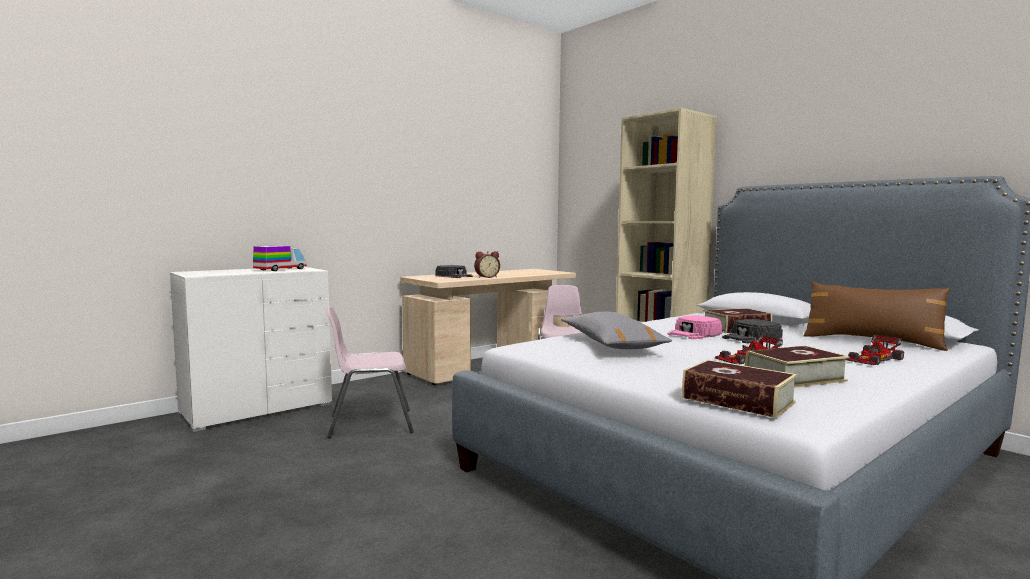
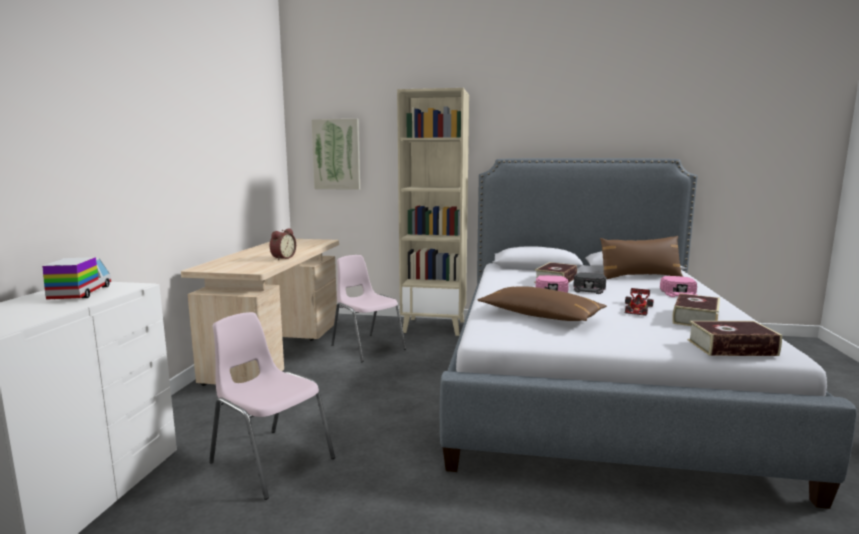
camera: 40 degrees left, 5 degrees up
pink chair [326,306,414,438] -> pink chair turned 90 degrees clockwise [209,312,335,500]
black cap [435,265,473,278] -> none
grey pillow [561,312,672,349] -> brown pillow [478,286,607,321]
toy car [846,335,904,365] -> pink cap [660,276,697,297]
none -> picture [311,119,360,190]

